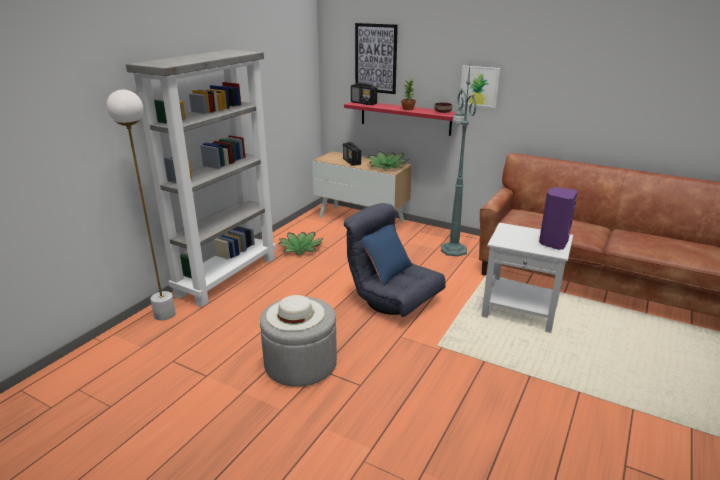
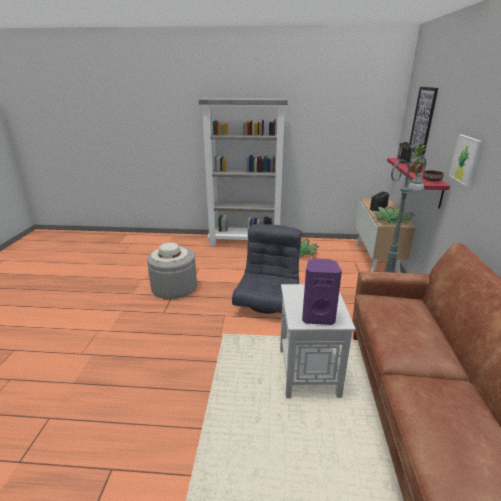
camera: 65 degrees right, 0 degrees up
white floor lamp [106,89,176,321] -> none
blue pillow [361,225,413,285] -> none

